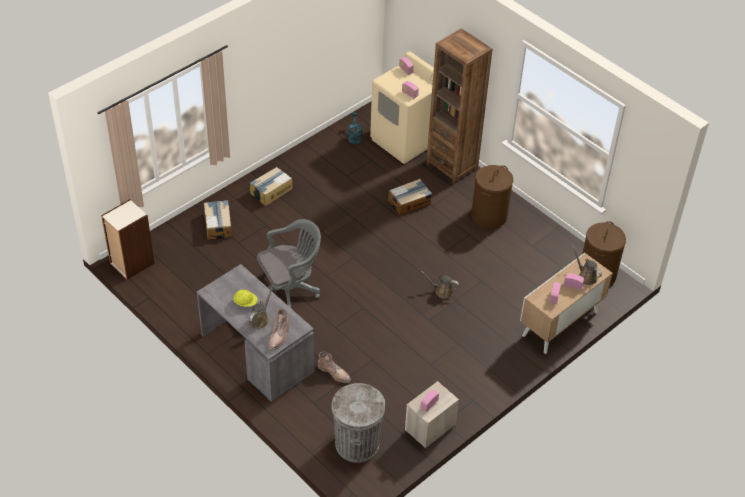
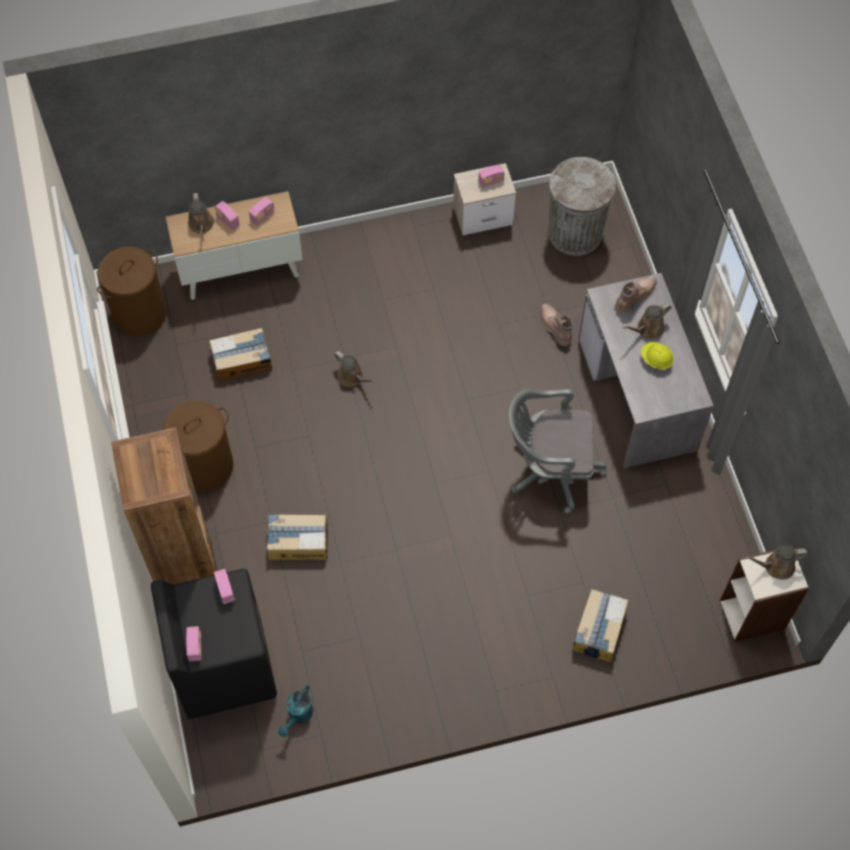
camera: 150 degrees left, 15 degrees up
cardboard box [250,167,293,206] -> cardboard box moved to [209,328,272,381]
beige washing machine [370,52,434,164] -> black washing machine [151,569,277,719]
none -> brown watering can [745,545,808,580]

